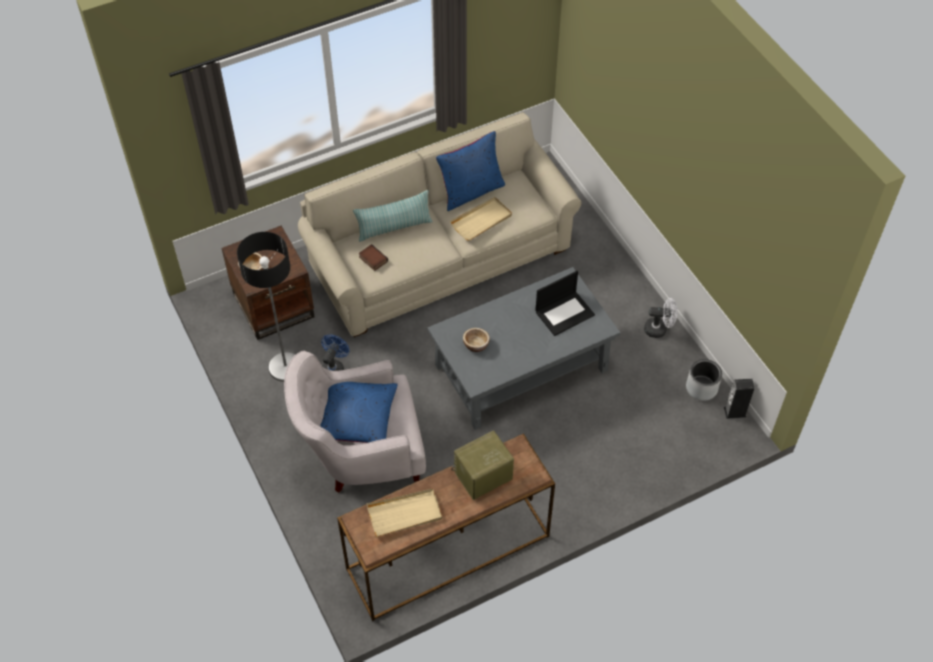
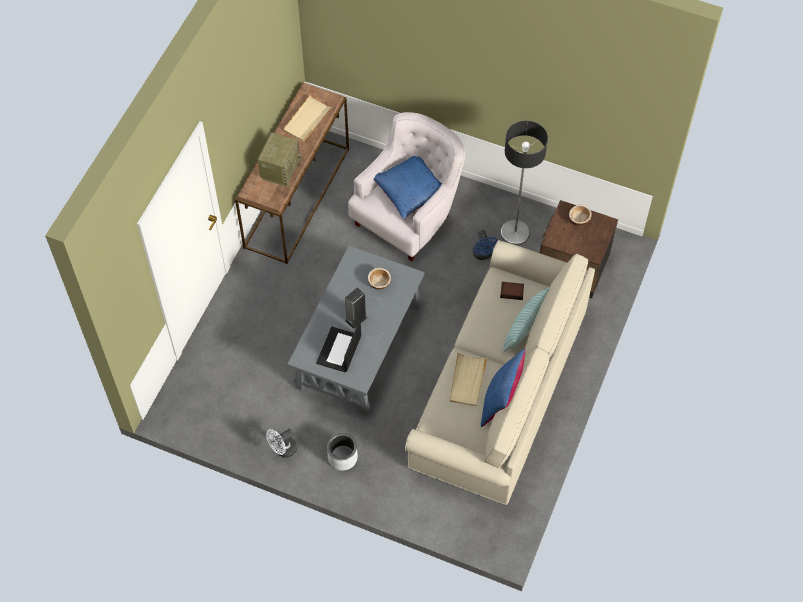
camera: 140 degrees right, 5 degrees up
grey planter [686,359,722,401] -> grey planter moved to [327,433,358,471]
speaker [724,379,754,419] -> speaker moved to [345,287,367,329]

